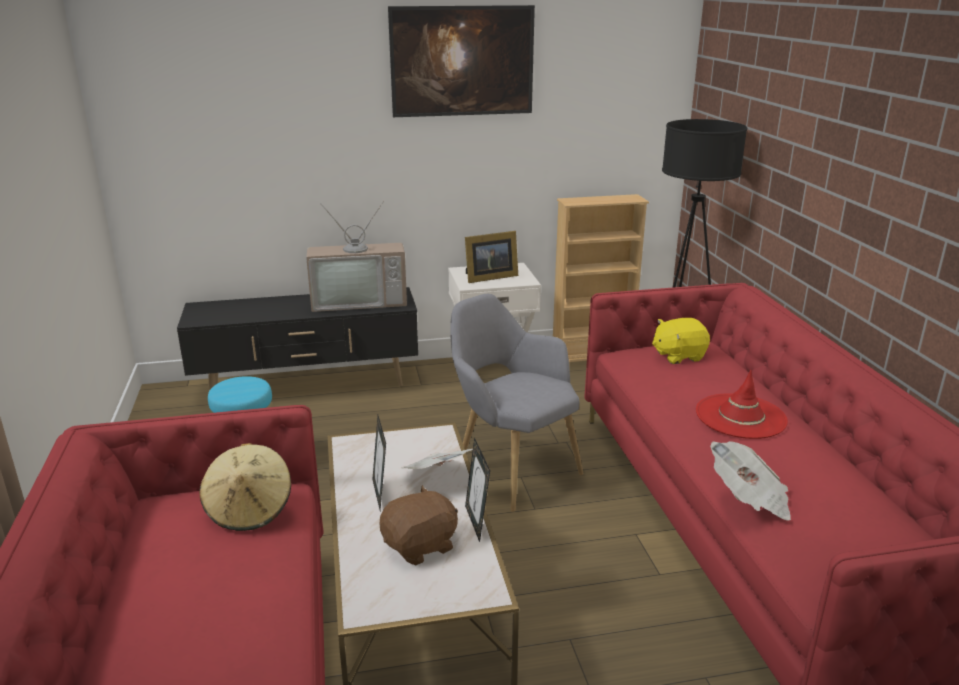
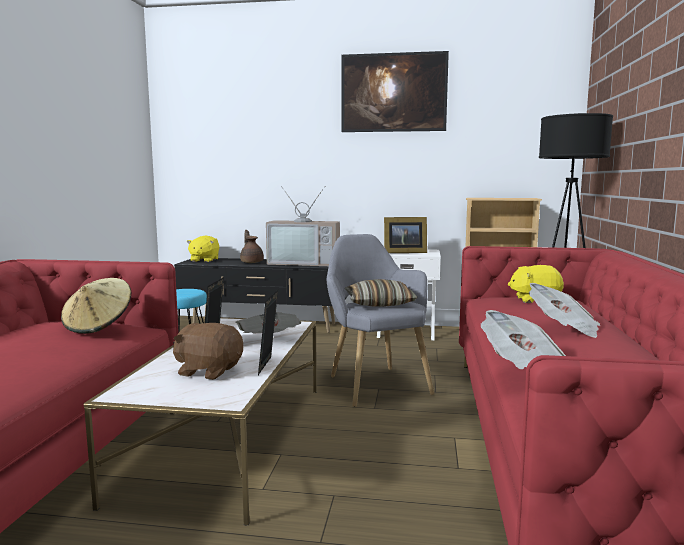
camera: 20 degrees right, 15 degrees down
brown plush toy [380,485,458,565] -> brown plush toy turned 150 degrees counterclockwise [173,323,243,380]
red hat [696,370,788,439] -> newspaper [529,283,600,338]
none -> yellow plush toy [187,236,219,262]
none -> brown teapot [240,230,264,263]
none -> pillow [345,279,418,307]

